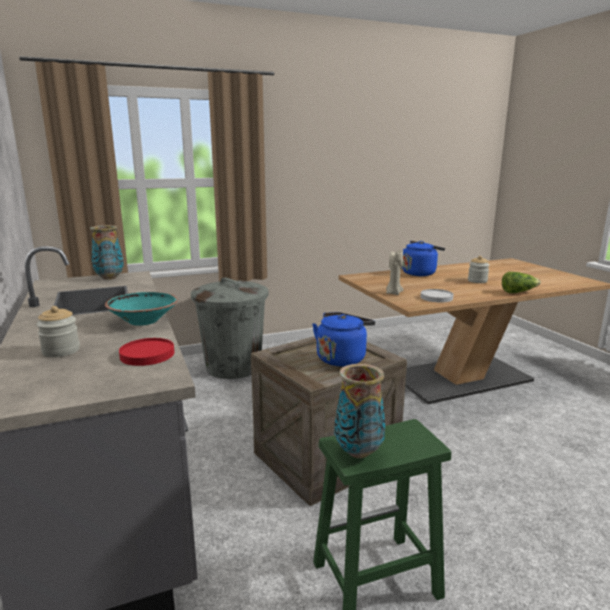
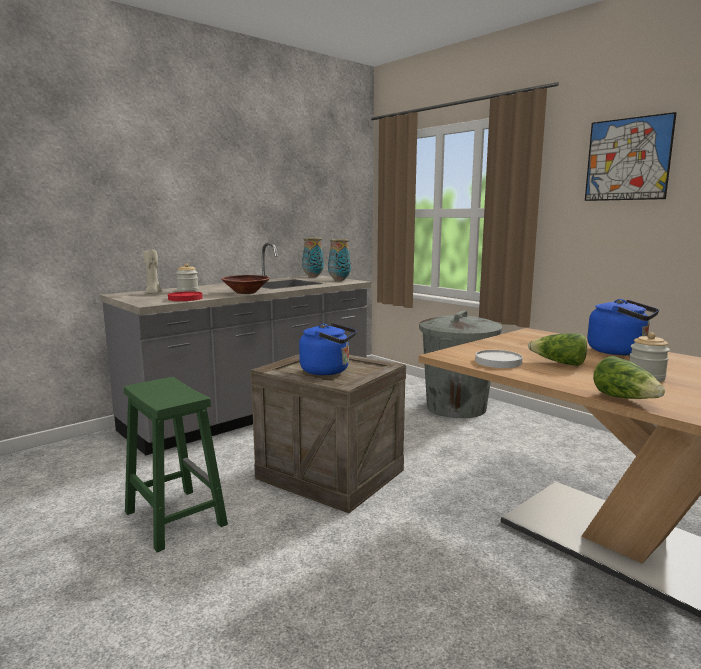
camera: 70 degrees right, 5 degrees down
turquoise bowl [105,292,177,326] -> brown bowl [221,275,270,294]
vase [335,364,385,458] -> vase moved to [302,238,324,277]
beige candle [386,249,404,295] -> beige candle moved to [143,250,162,294]
none -> lettuce [528,333,587,366]
none -> picture [585,112,677,201]

